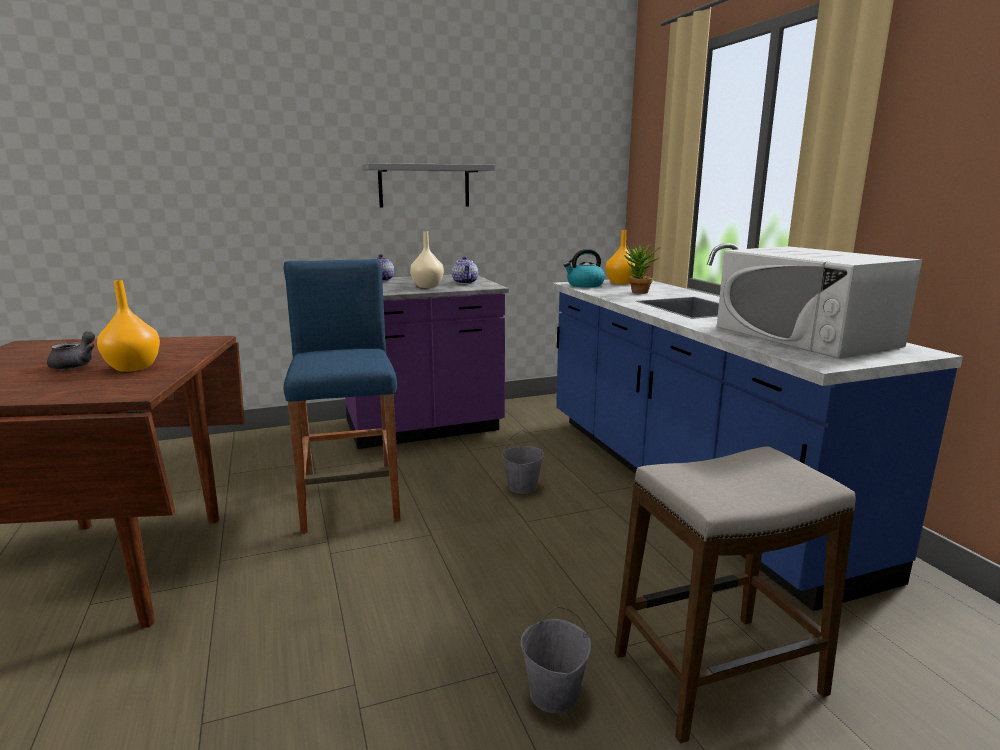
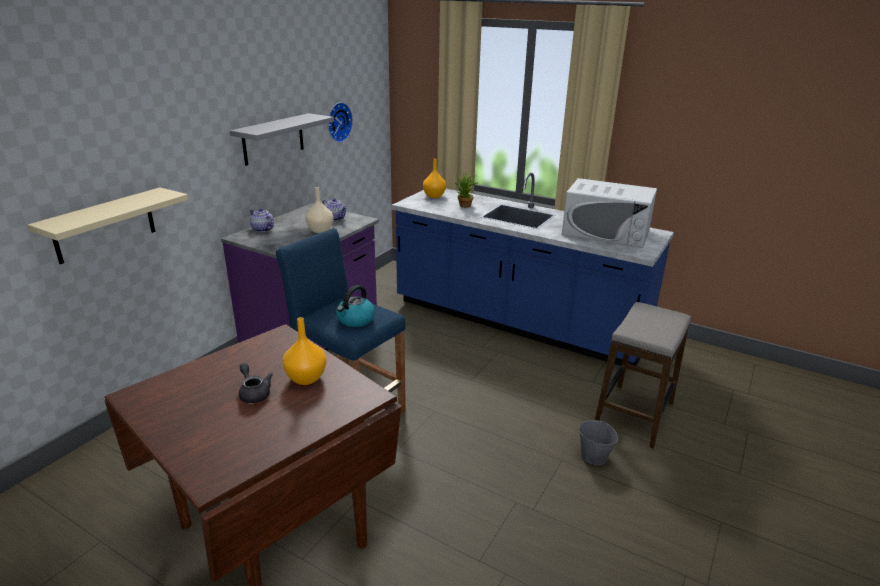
camera: 40 degrees left, 10 degrees up
grey bucket [502,430,544,494] -> none
kettle [564,249,605,288] -> kettle moved to [336,285,375,327]
none -> beige shelf [28,187,189,264]
none -> wall clock [328,102,353,143]

